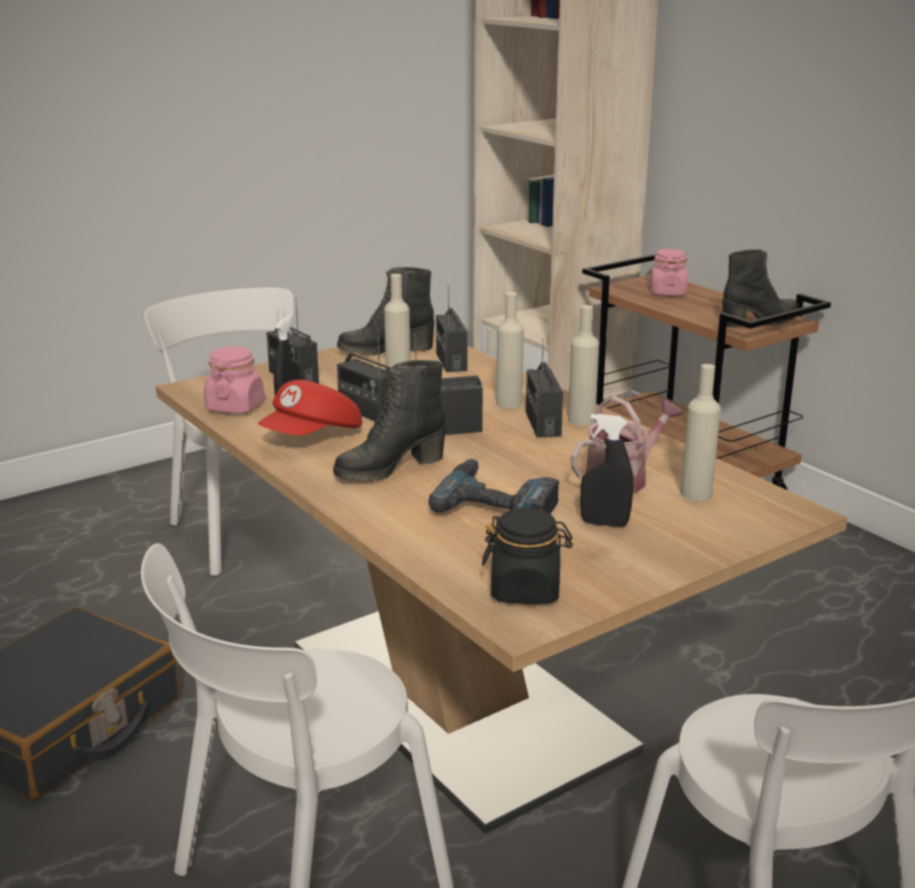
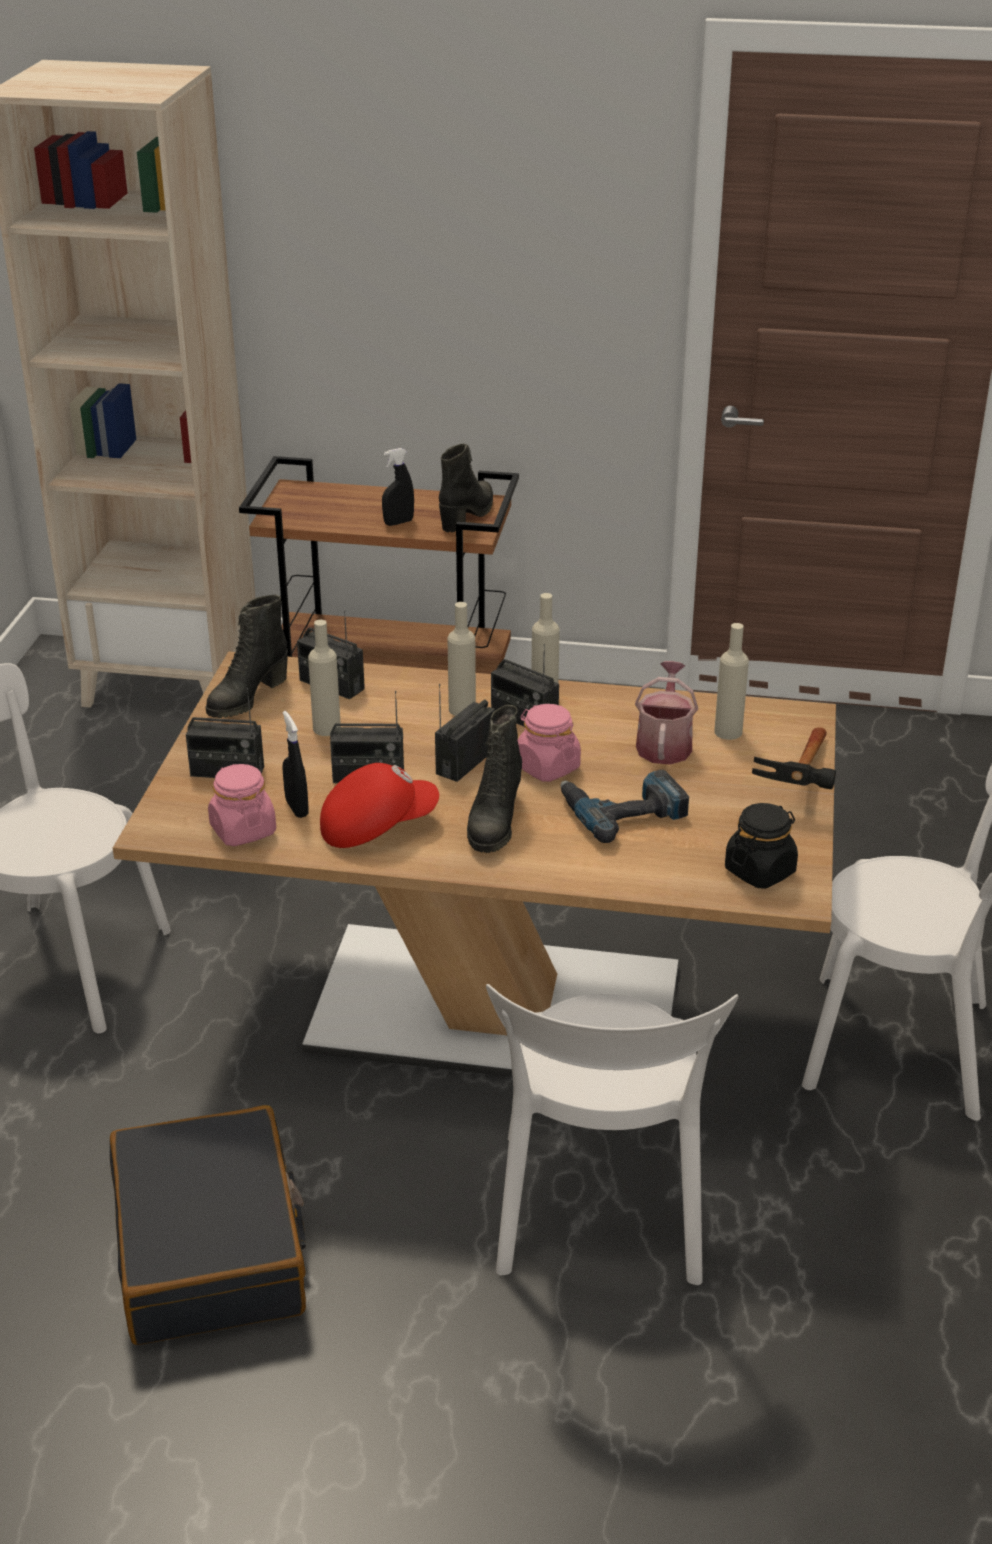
camera: 45 degrees left, 10 degrees up
red cap [258,380,362,435] -> red cap turned 105 degrees counterclockwise [320,763,439,848]
black spray bottle [580,414,633,527] -> black spray bottle moved to [382,448,414,526]
pink jar [650,249,688,296] -> pink jar moved to [518,704,581,782]
none -> hammer [752,727,836,789]

